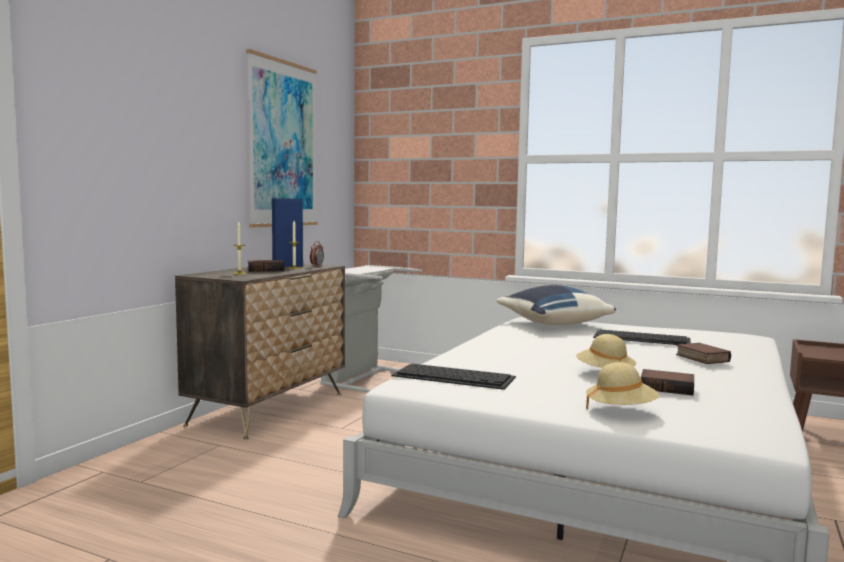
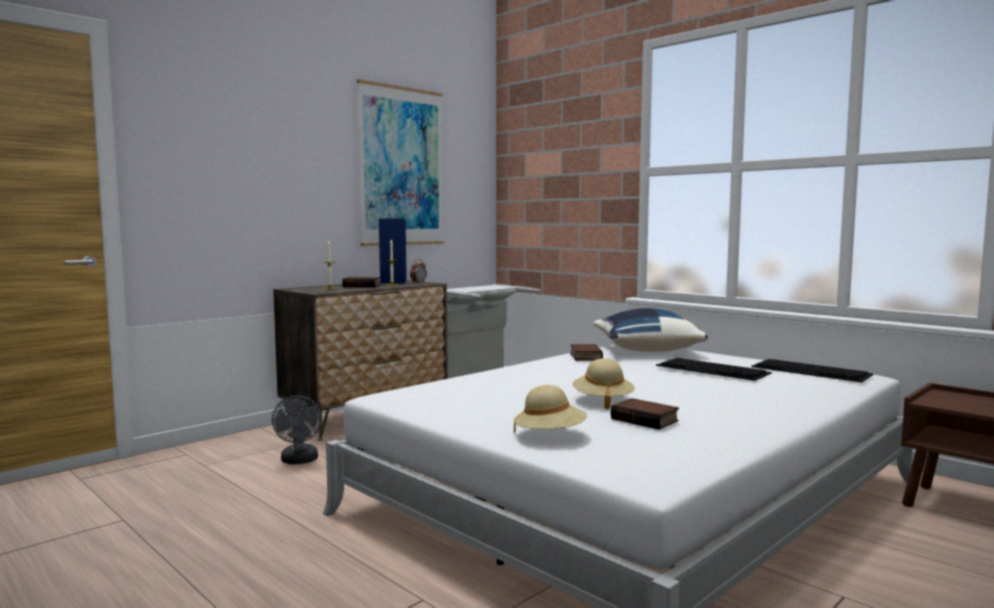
camera: 20 degrees right, 0 degrees up
keyboard [391,364,516,390] -> keyboard moved to [751,359,874,382]
book [676,343,731,364] -> book moved to [570,344,603,361]
none -> grey fan [272,395,322,464]

